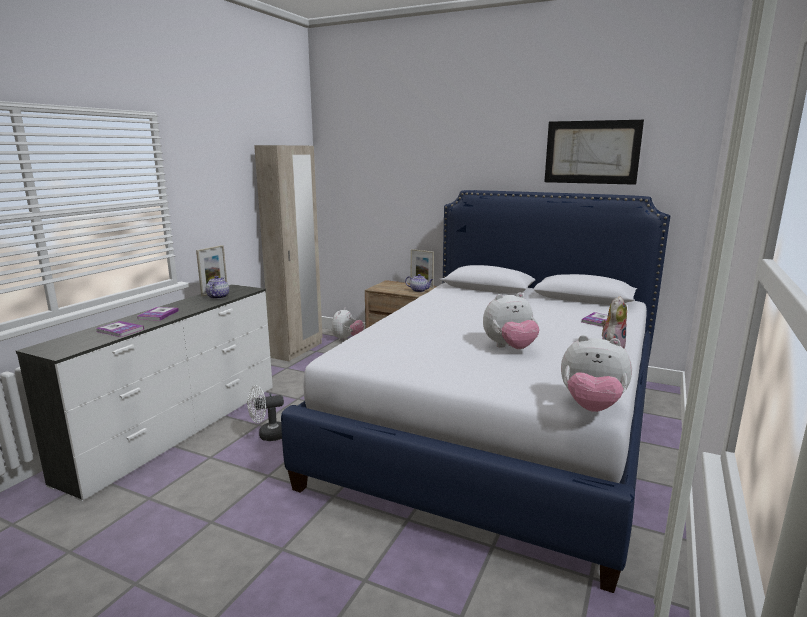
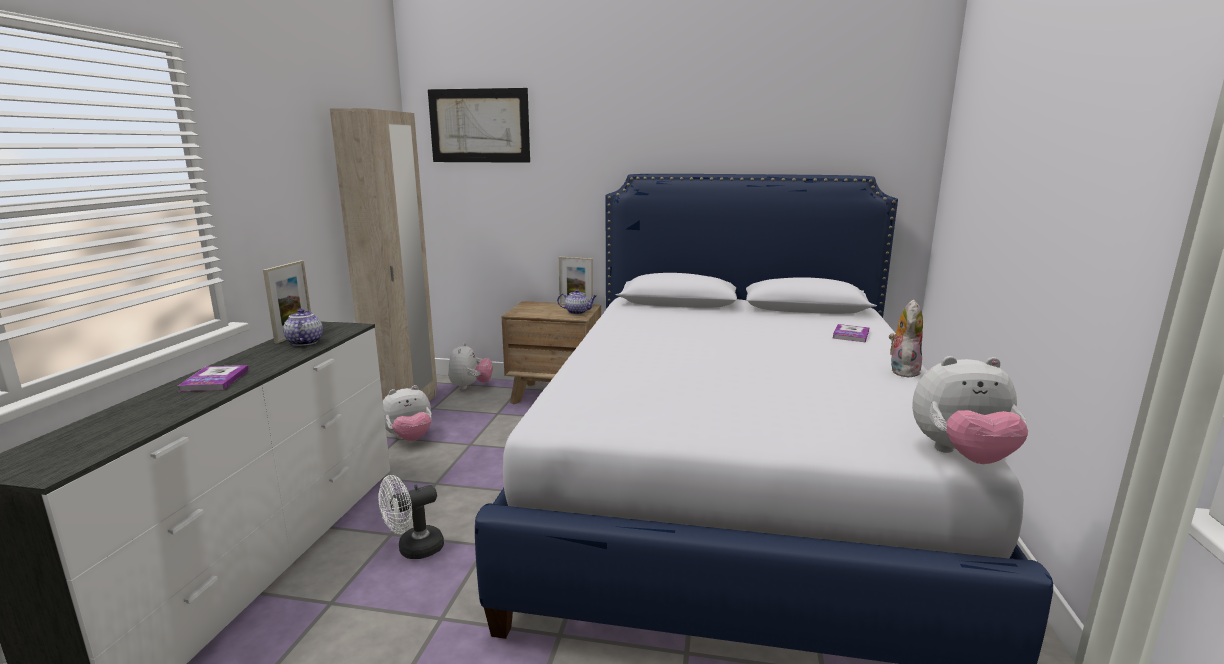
camera: 15 degrees left, 0 degrees up
book [96,321,144,337] -> none
plush toy [483,293,539,349] -> plush toy moved to [383,385,432,441]
picture [544,120,644,185] -> picture moved to [428,88,530,163]

